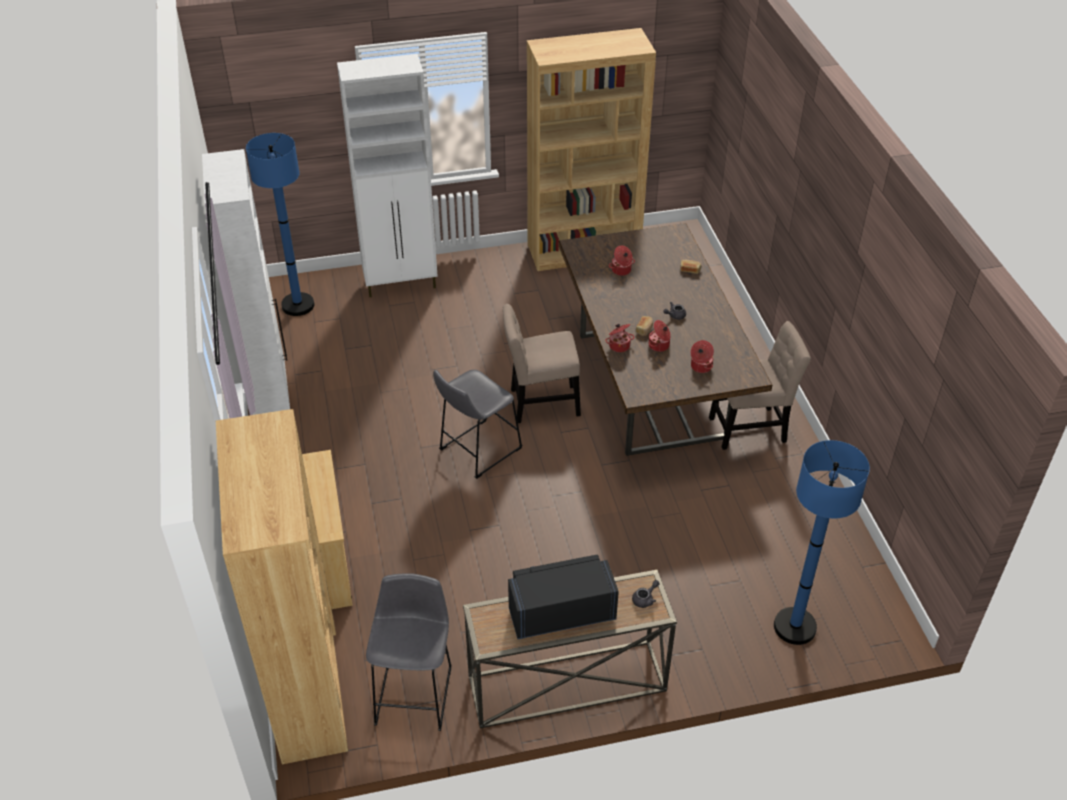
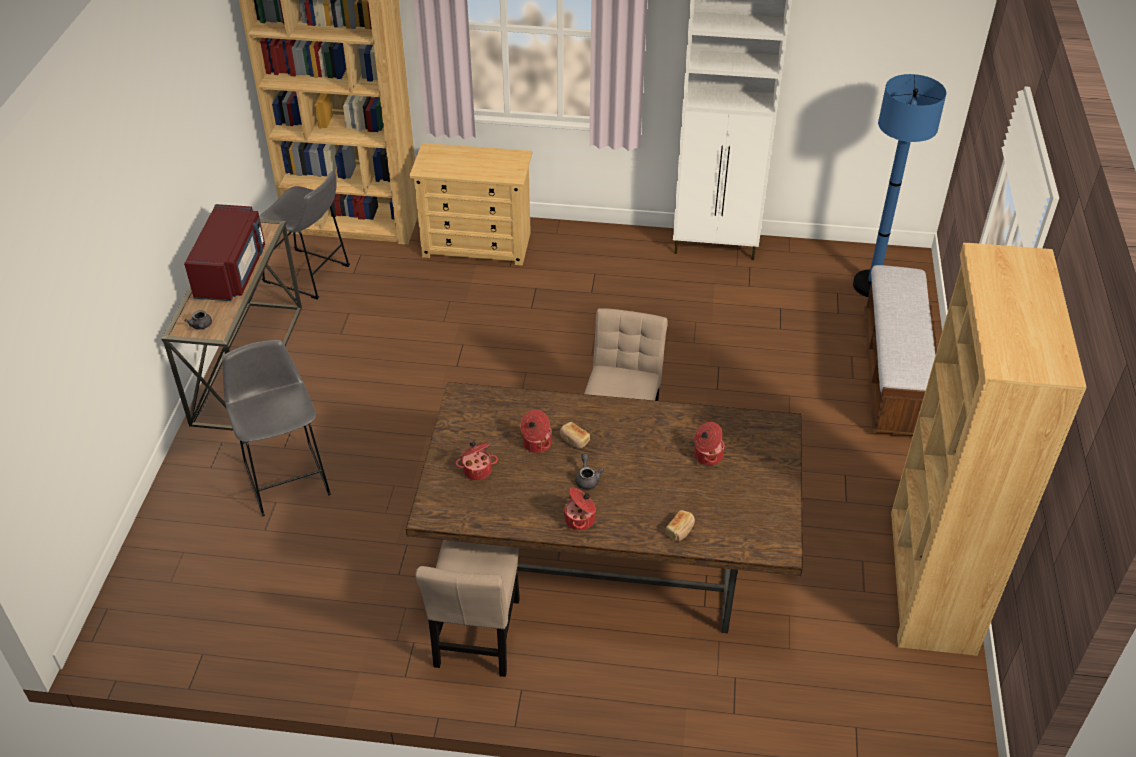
camera: 110 degrees right, 0 degrees up
white cabinet [337,54,438,297] -> bench [864,265,937,436]
grey stool [433,369,523,479] -> grey stool moved to [222,339,331,516]
black microwave [508,555,619,639] -> red microwave [184,204,265,301]
cooking pot [605,324,634,352] -> cooking pot moved to [563,488,596,531]
blue floor lamp [774,440,870,645] -> none

